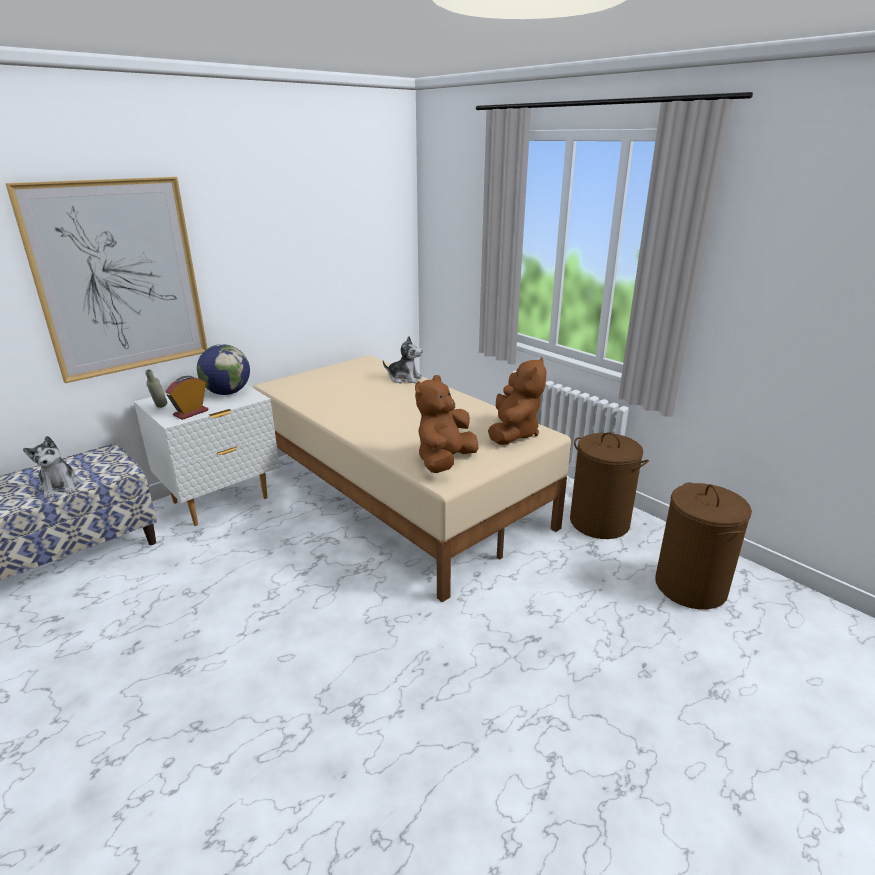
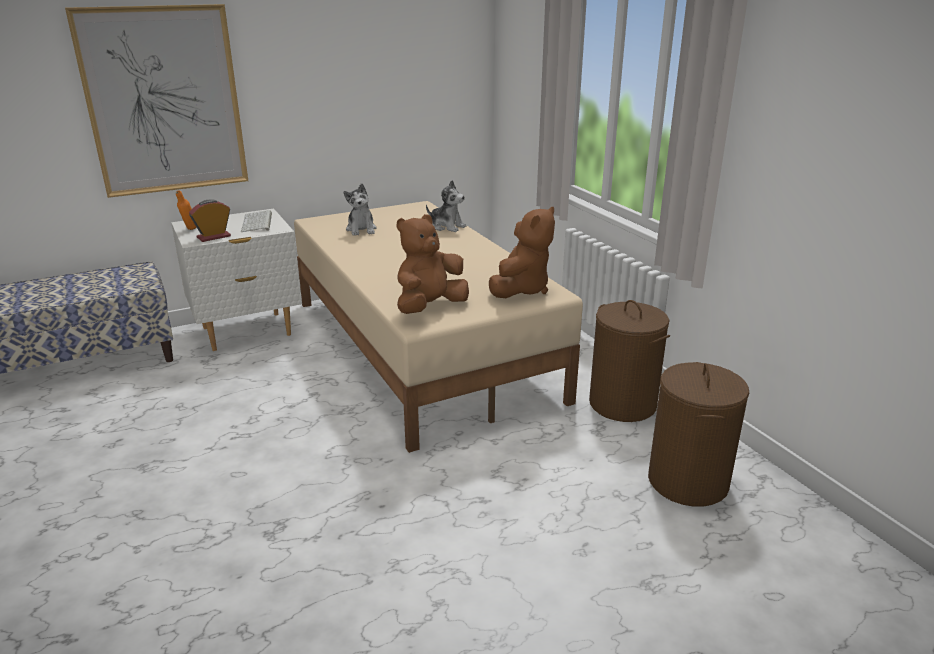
camera: 15 degrees right, 0 degrees up
plush toy [23,436,81,499] -> plush toy moved to [343,184,377,236]
grey bottle [145,369,167,408] -> orange bottle [176,190,197,230]
globe [197,344,250,395] -> keyboard [241,210,272,232]

